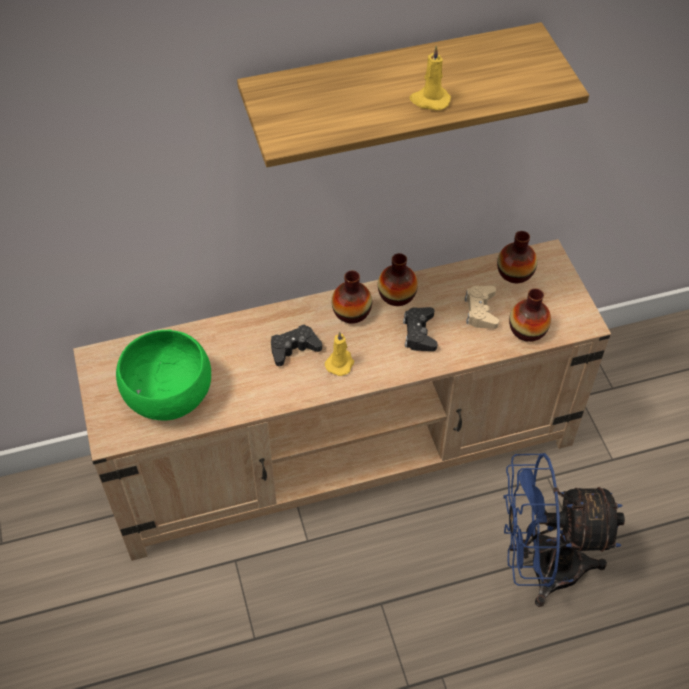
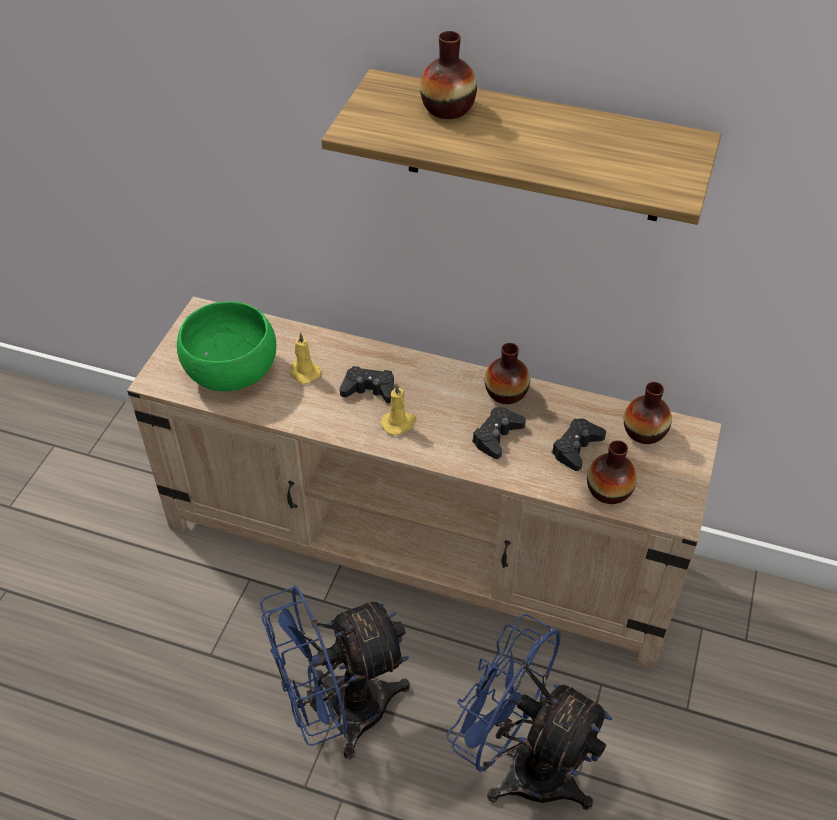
camera: 35 degrees right, 5 degrees down
vase [332,270,372,324] -> vase moved to [420,31,477,119]
yellow candle [410,46,451,111] -> yellow candle moved to [290,332,321,384]
beige game controller [465,285,499,329] -> black game controller [551,418,606,471]
none -> blue fan [260,585,410,760]

